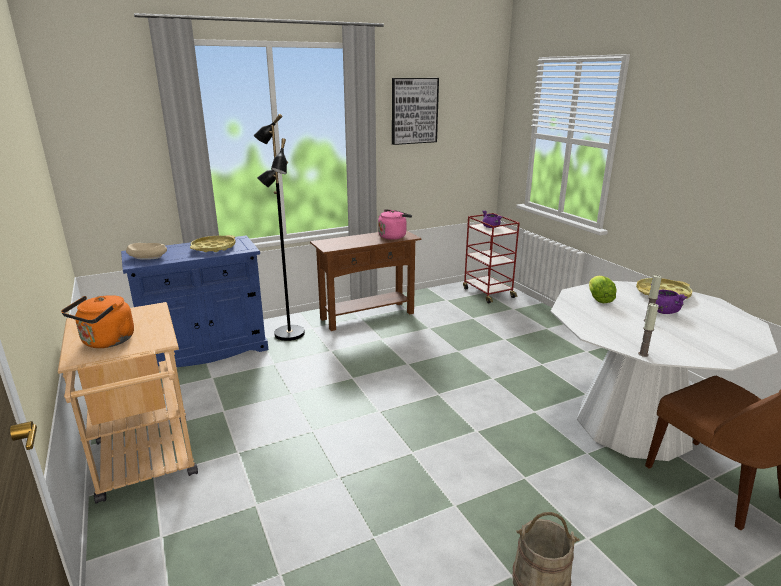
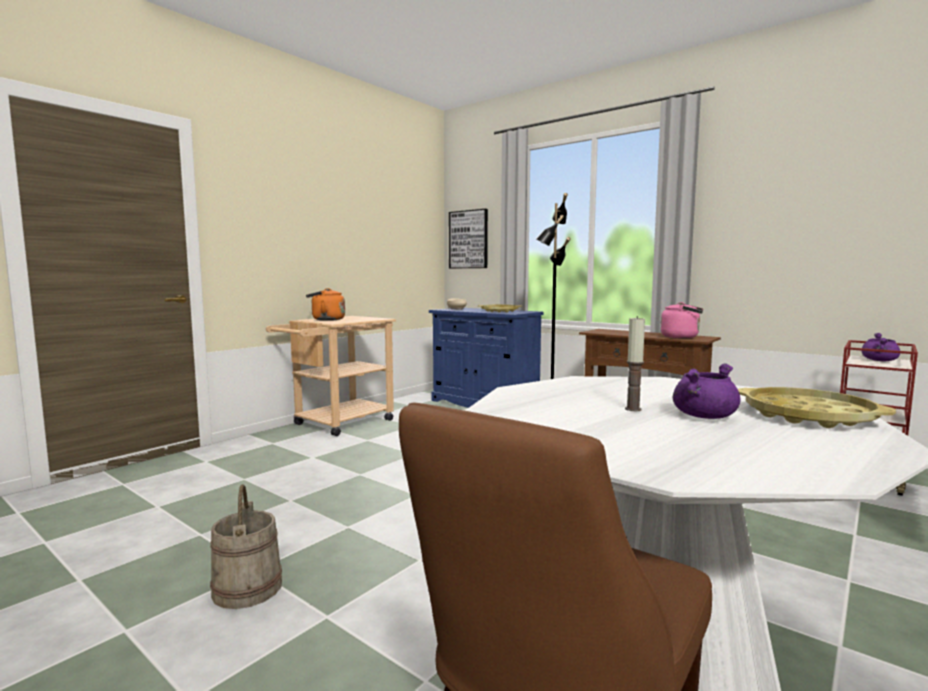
camera: 65 degrees right, 15 degrees down
picture [392,78,439,145] -> picture moved to [449,209,488,268]
lettuce [589,276,617,303] -> none
candle [638,303,659,357] -> none

